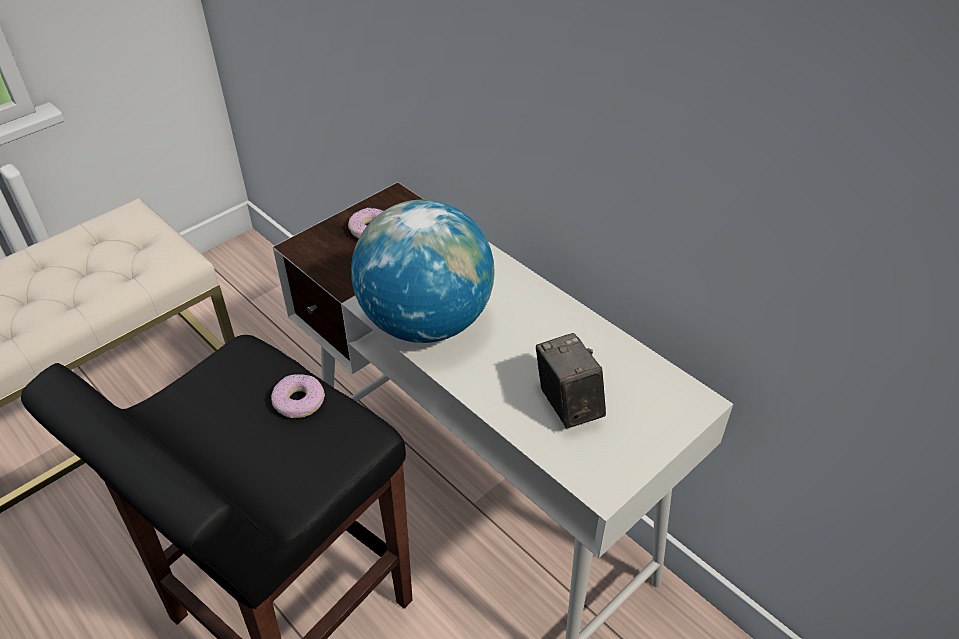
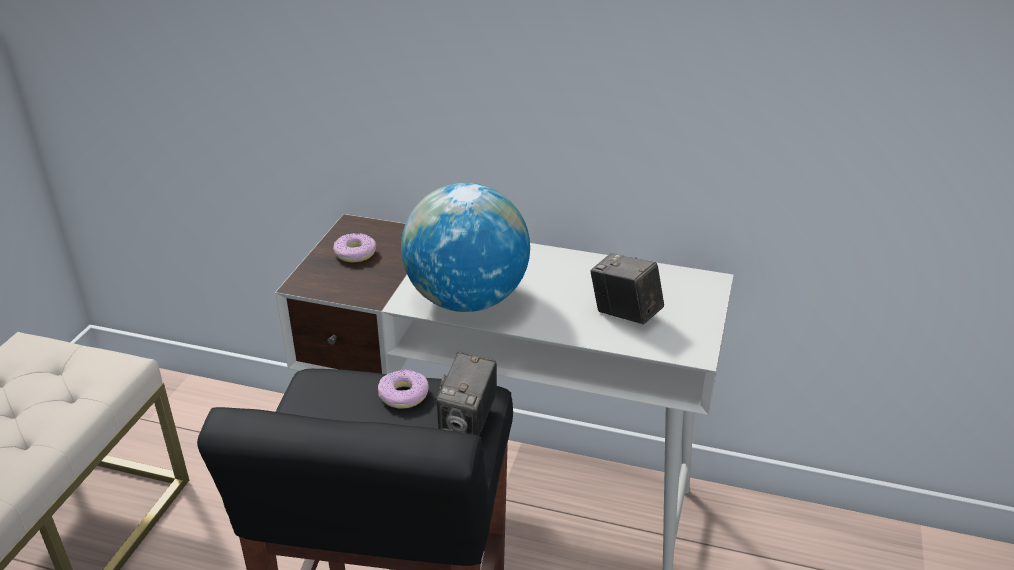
camera: 30 degrees left, 10 degrees down
none -> camera [437,351,497,436]

